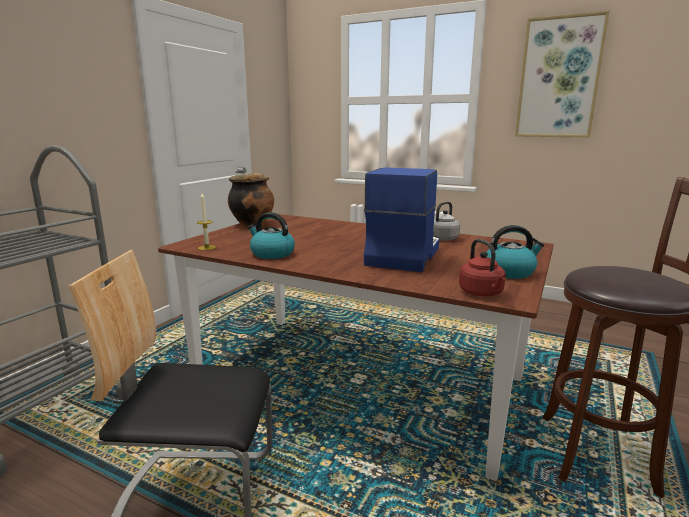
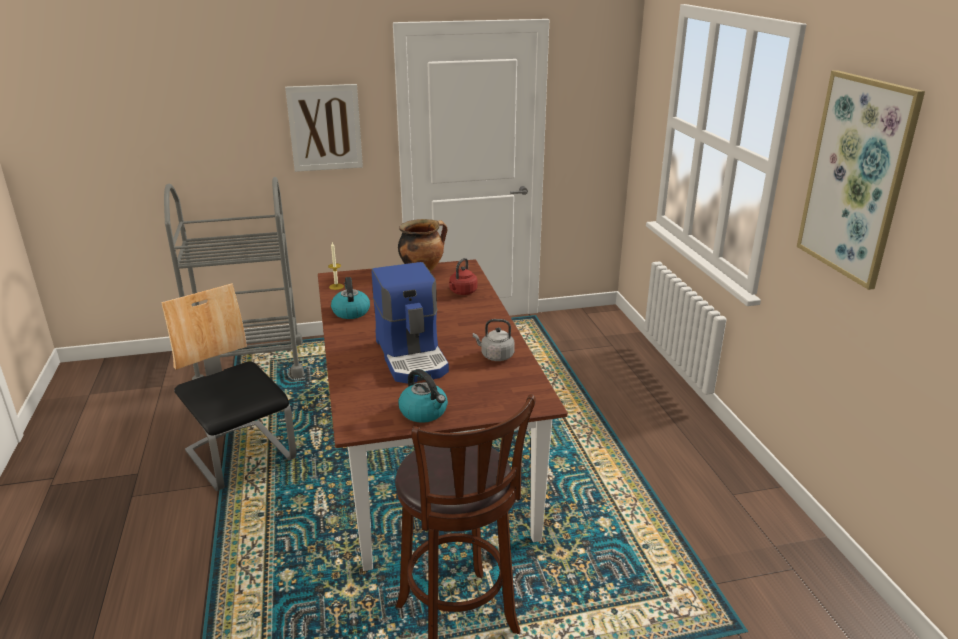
camera: 50 degrees right, 10 degrees up
coffee machine [364,167,439,272] -> coffee machine turned 90 degrees clockwise [372,262,449,384]
red kettle [459,239,506,296] -> red kettle moved to [449,258,477,295]
none -> picture [285,84,363,172]

